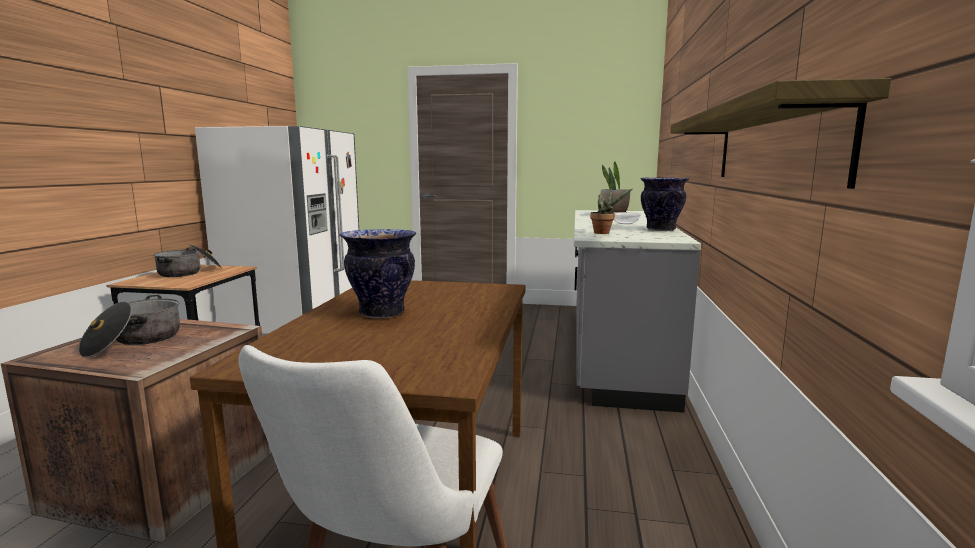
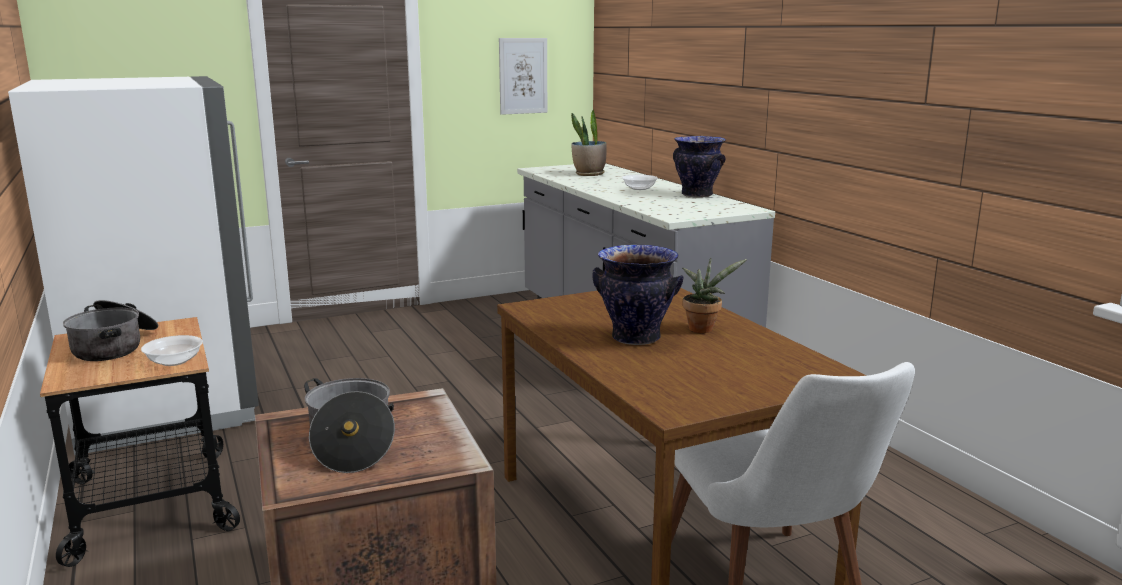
camera: 35 degrees left, 5 degrees up
potted plant [590,188,632,234] -> potted plant moved to [682,258,747,333]
shelf [670,78,892,189] -> none
none -> bowl [141,335,203,366]
none -> picture [499,38,547,115]

